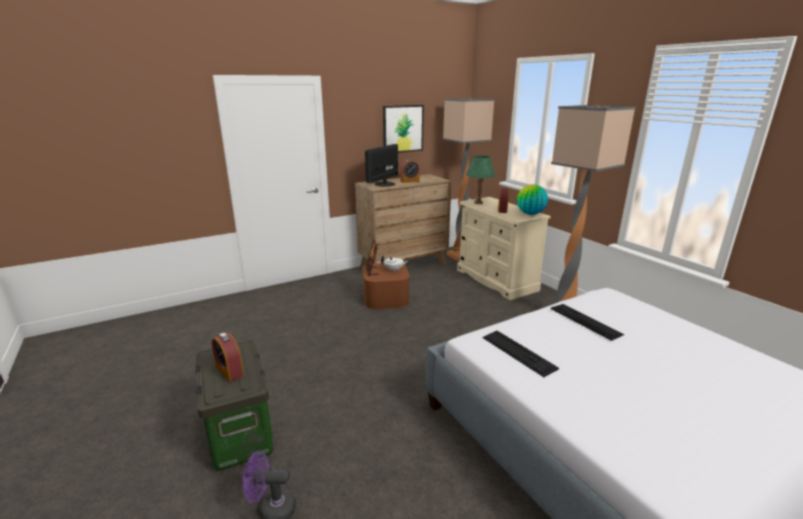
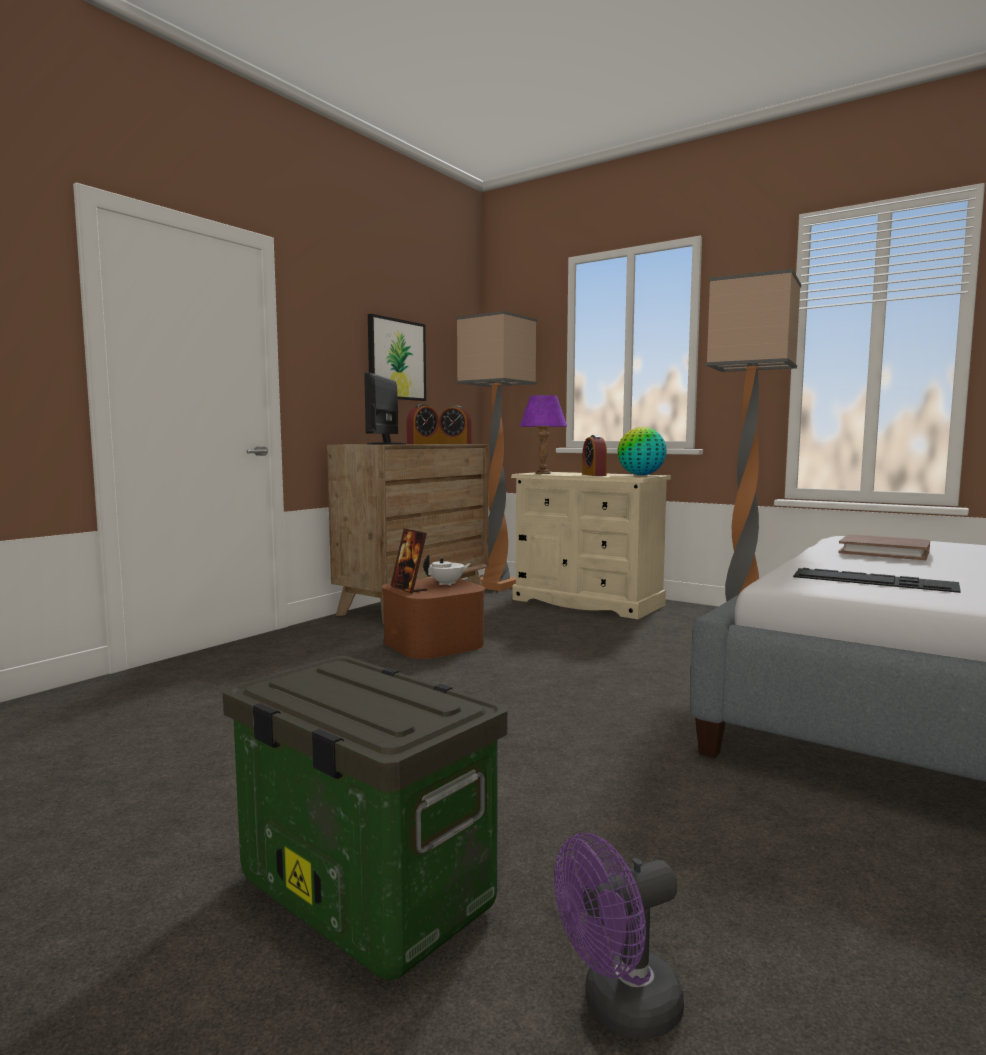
camera: 25 degrees left, 15 degrees down
alarm clock [212,333,244,382] -> alarm clock moved to [439,405,471,444]
green table lamp [466,156,495,204] -> purple table lamp [520,395,567,474]
keyboard [551,304,624,341] -> brown book [838,534,930,560]

